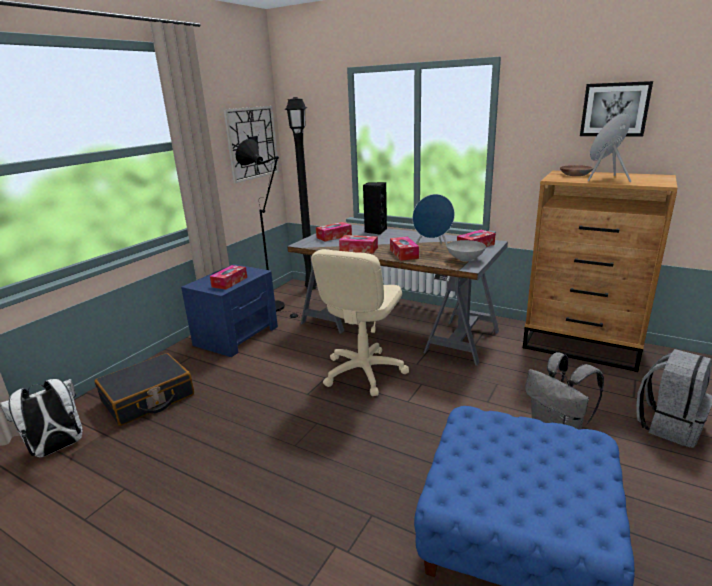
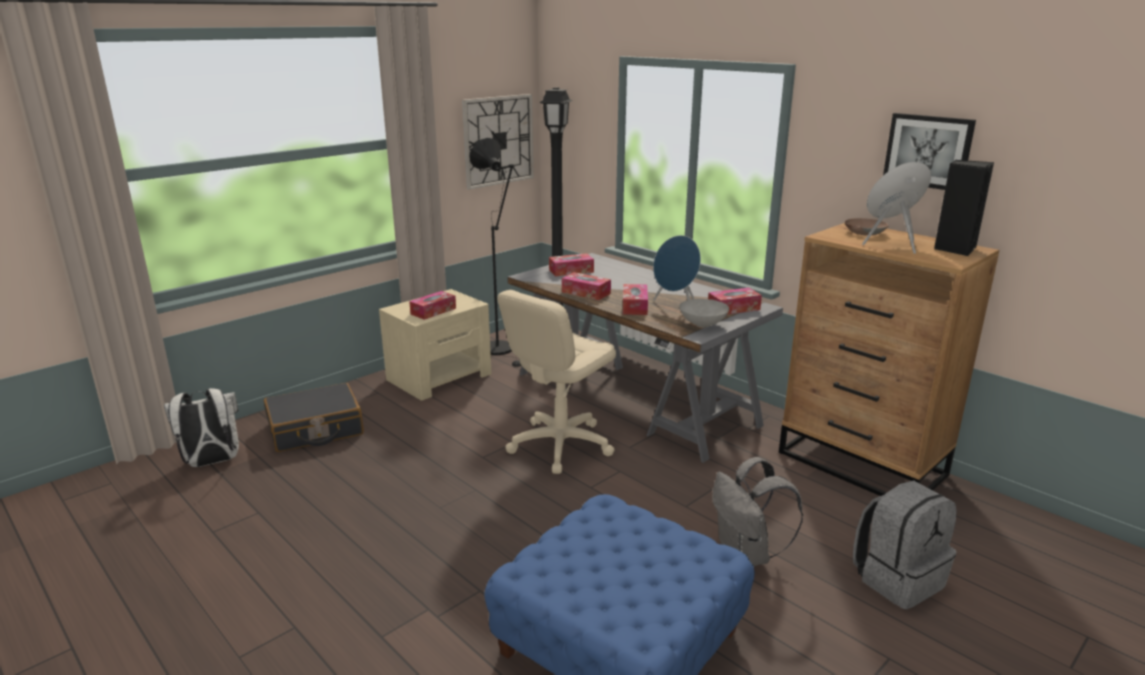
camera: 15 degrees right, 0 degrees up
blue nightstand [181,264,278,357] -> beige nightstand [379,289,492,401]
black speaker [363,182,387,235] -> black speaker moved to [934,160,994,256]

